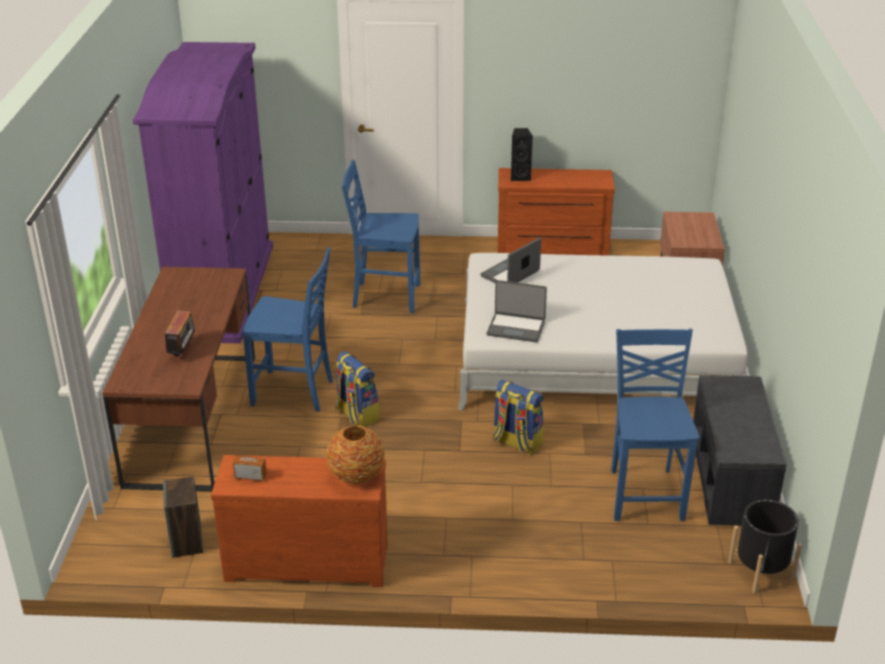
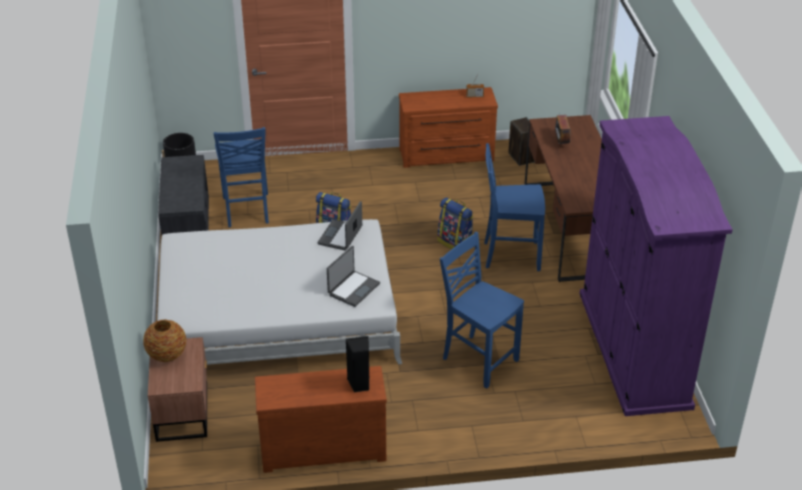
camera: 170 degrees right, 5 degrees up
vase [326,426,385,484] -> vase moved to [143,319,186,362]
blue chair [342,160,420,313] -> blue chair turned 135 degrees counterclockwise [440,232,524,388]
laptop [486,280,547,342] -> laptop turned 75 degrees counterclockwise [318,201,362,251]

